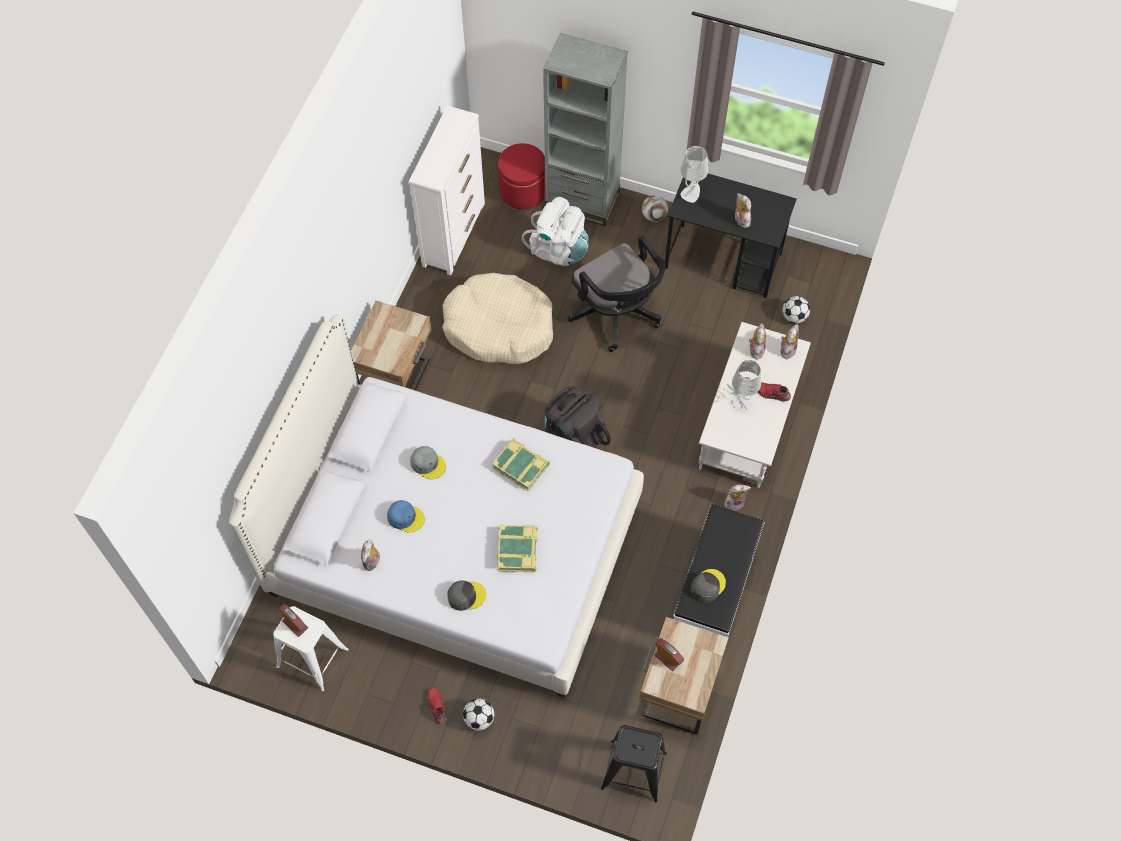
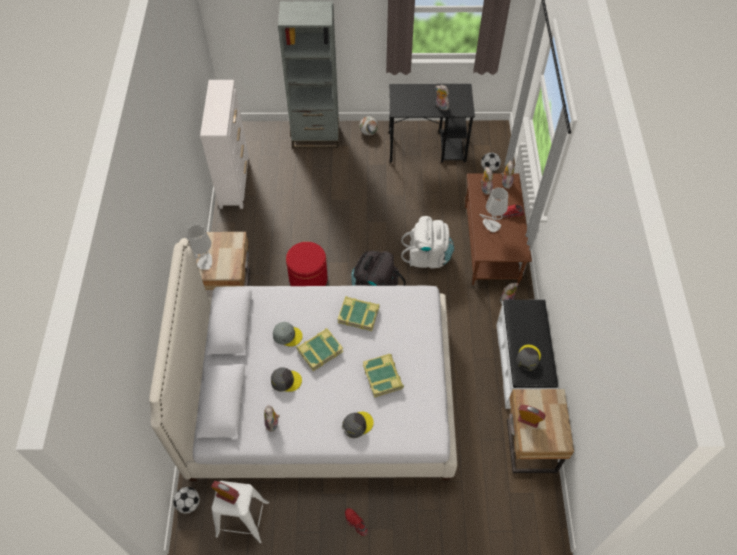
camera: 20 degrees left, 5 degrees down
blue cap [387,500,425,533] -> grey cap [271,367,302,392]
beige dog bed [442,273,553,364] -> none
football [463,698,494,731] -> football moved to [173,487,200,514]
red ottoman [498,143,545,209] -> red ottoman moved to [286,242,328,286]
white backpack [522,197,589,266] -> white backpack moved to [401,216,454,268]
black office chair [568,236,666,352] -> none
black stool [601,725,667,802] -> none
grey table lamp [680,146,708,203] -> grey table lamp moved to [187,225,212,270]
white coffee table [698,322,811,488] -> brown coffee table [465,173,532,285]
none -> book [296,328,343,371]

